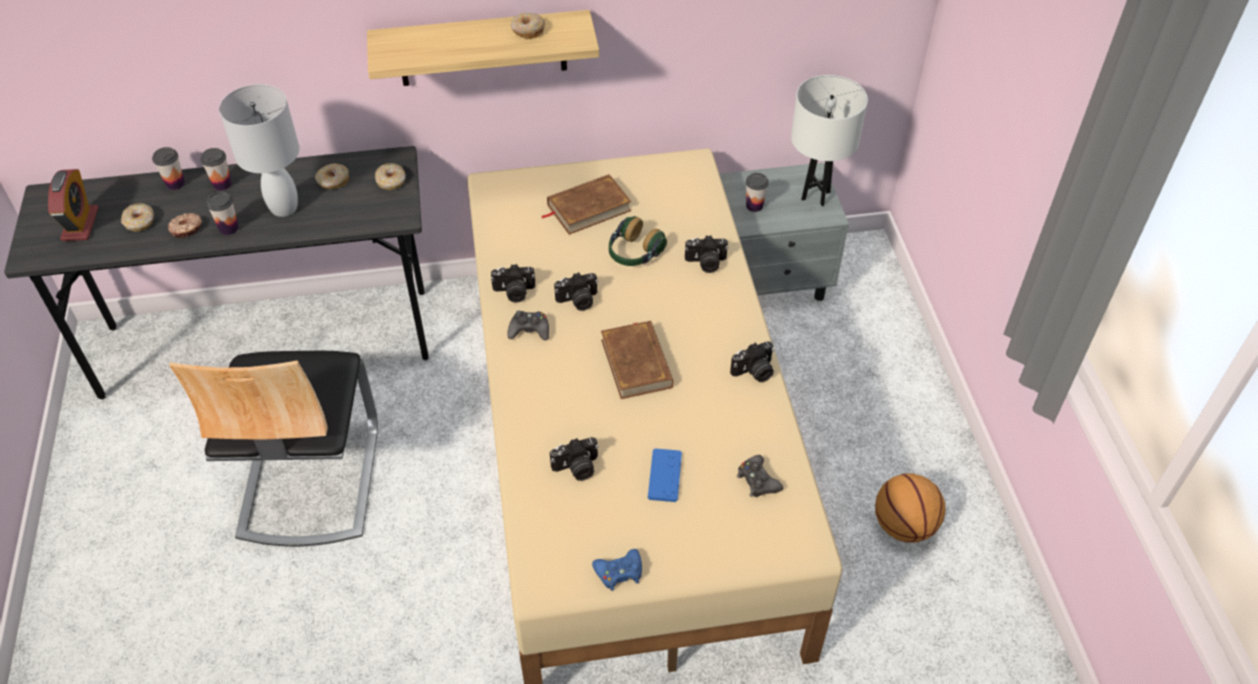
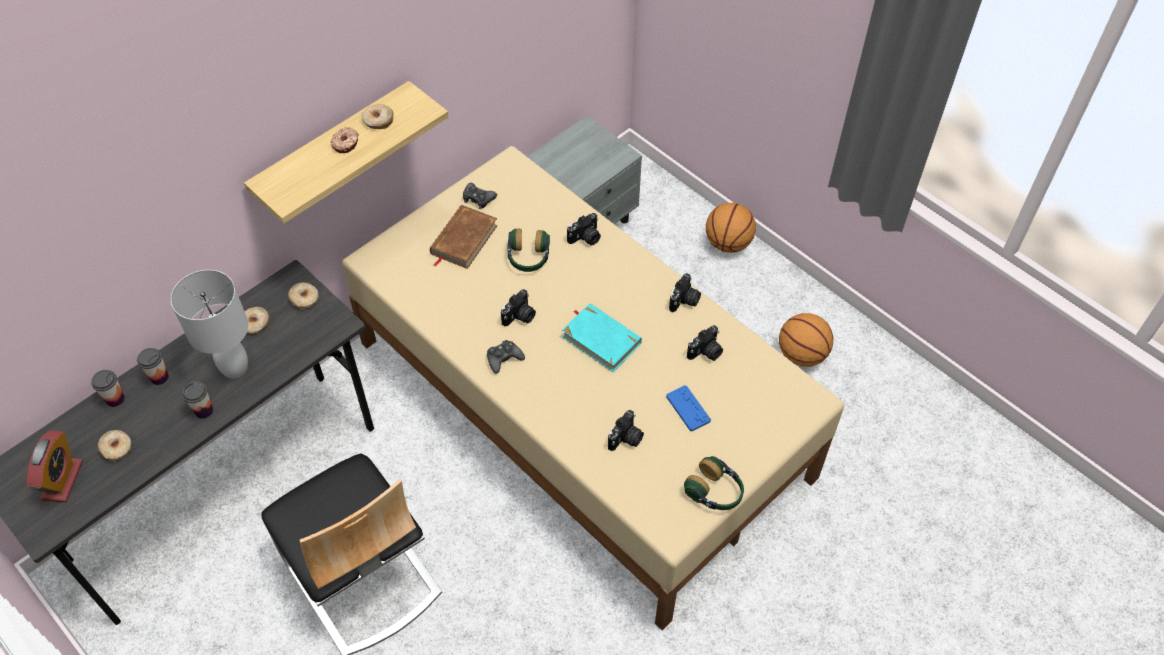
camera: 35 degrees left, 5 degrees up
alarm clock [48,169,99,241] -> alarm clock turned 45 degrees clockwise [26,430,83,502]
donut [168,213,202,238] -> donut moved to [331,127,359,153]
camera [491,264,535,302] -> camera moved to [687,325,723,361]
blue game controller [592,549,642,591] -> headphones [684,456,744,510]
brown book [601,321,674,399] -> turquoise book [562,303,642,372]
black game controller [737,455,783,497] -> black game controller moved to [463,183,497,209]
cup [746,173,769,212] -> none
white table lamp [791,75,868,206] -> none
none -> basketball [706,203,756,253]

